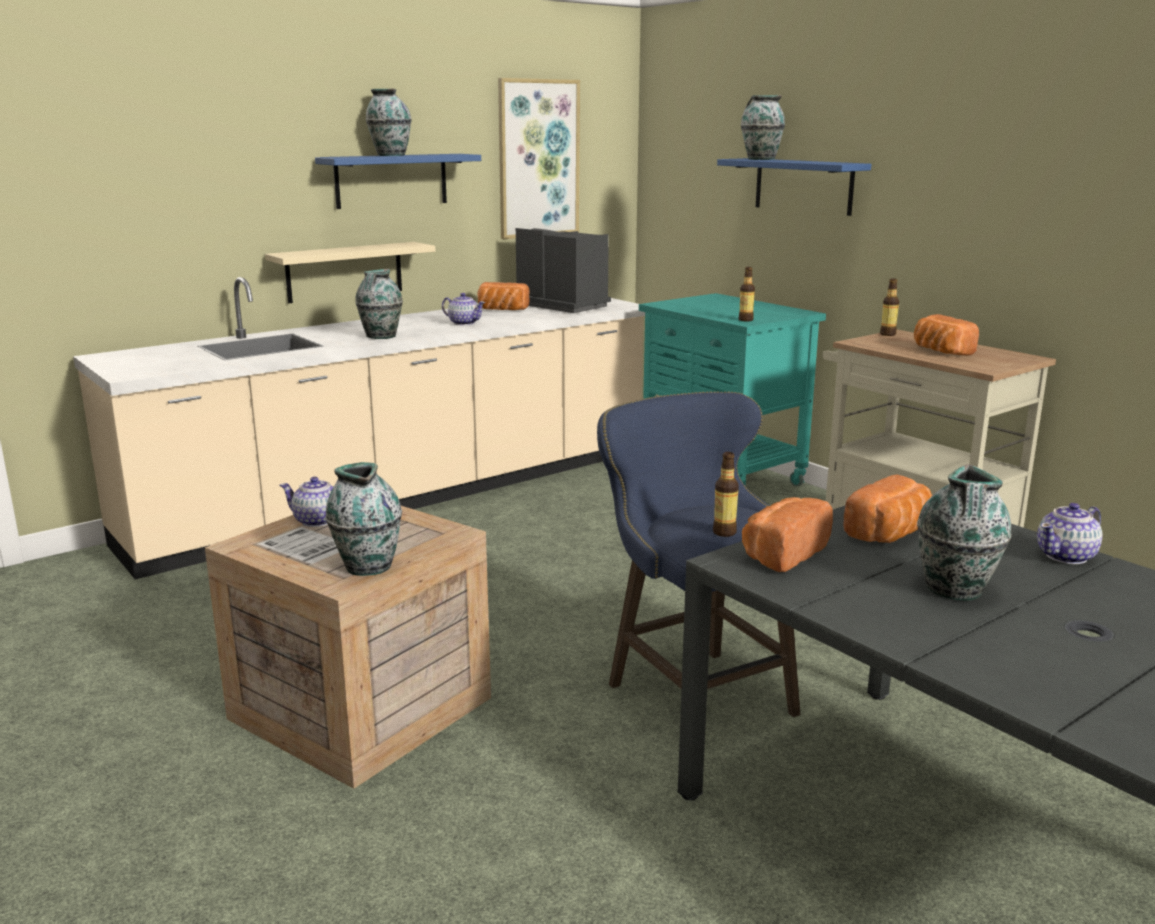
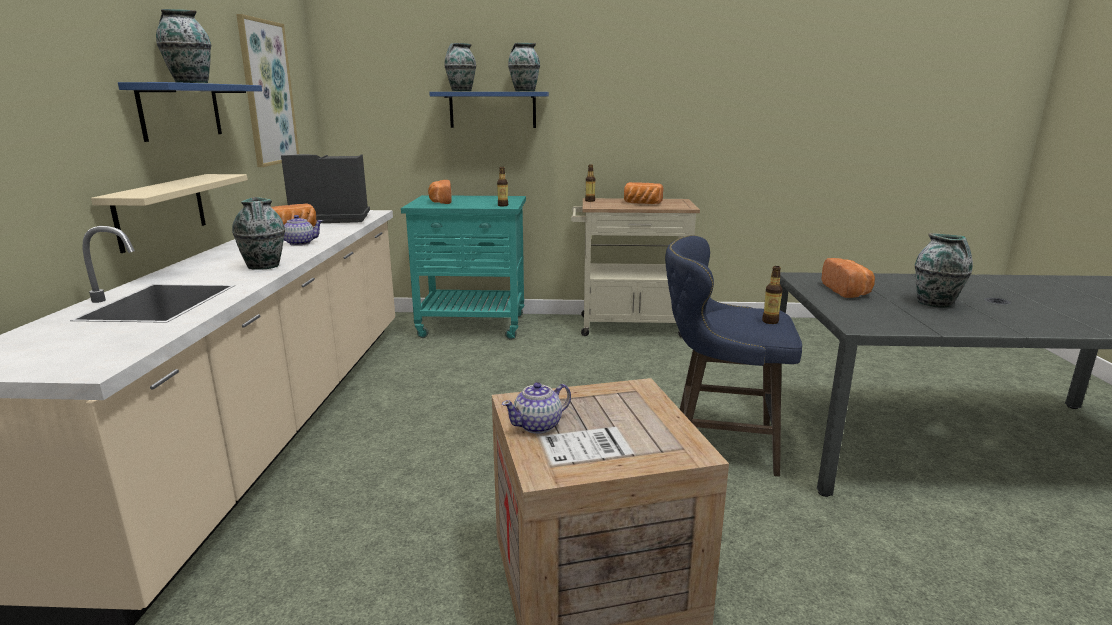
camera: 50 degrees left, 0 degrees up
vase [325,462,402,576] -> vase moved to [508,43,540,91]
bread [742,497,833,572] -> bread moved to [428,180,452,204]
teapot [1037,503,1103,564] -> none

